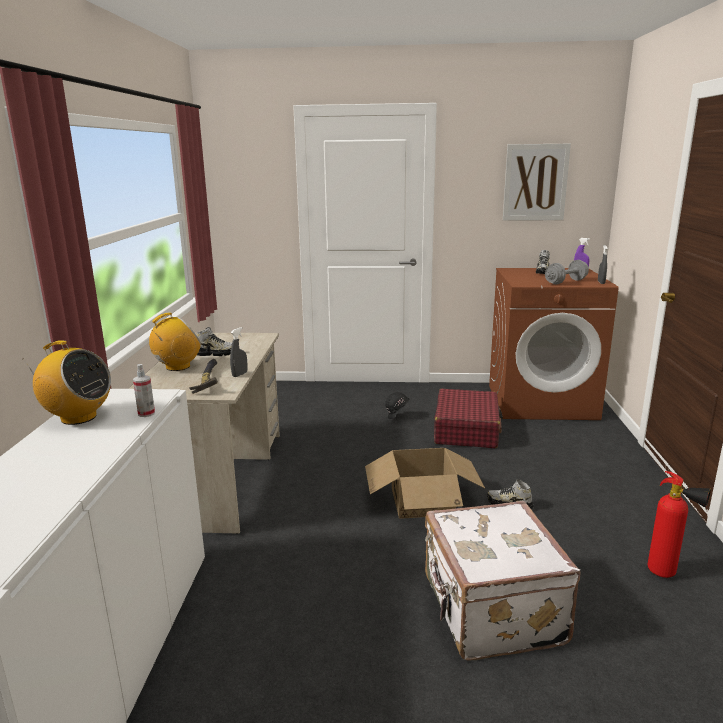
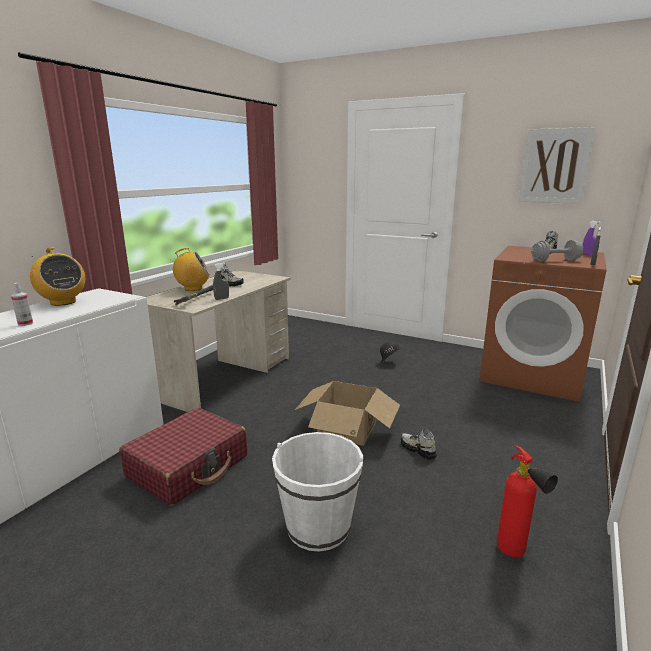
camera: 25 degrees right, 0 degrees up
spray bottle [133,364,155,417] -> spray bottle moved to [11,283,33,326]
white suitcase [425,501,580,661] -> white bucket [272,432,363,552]
red suitcase [434,389,503,448] -> red suitcase moved to [119,408,247,506]

